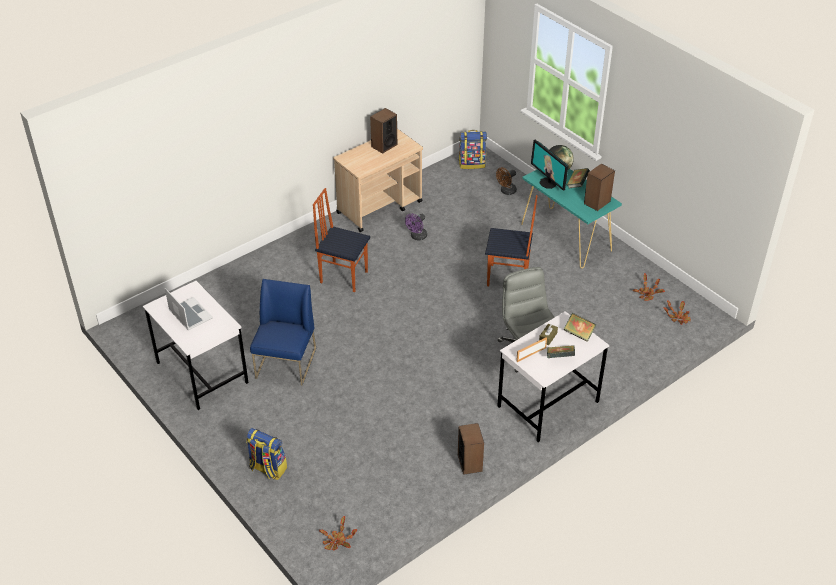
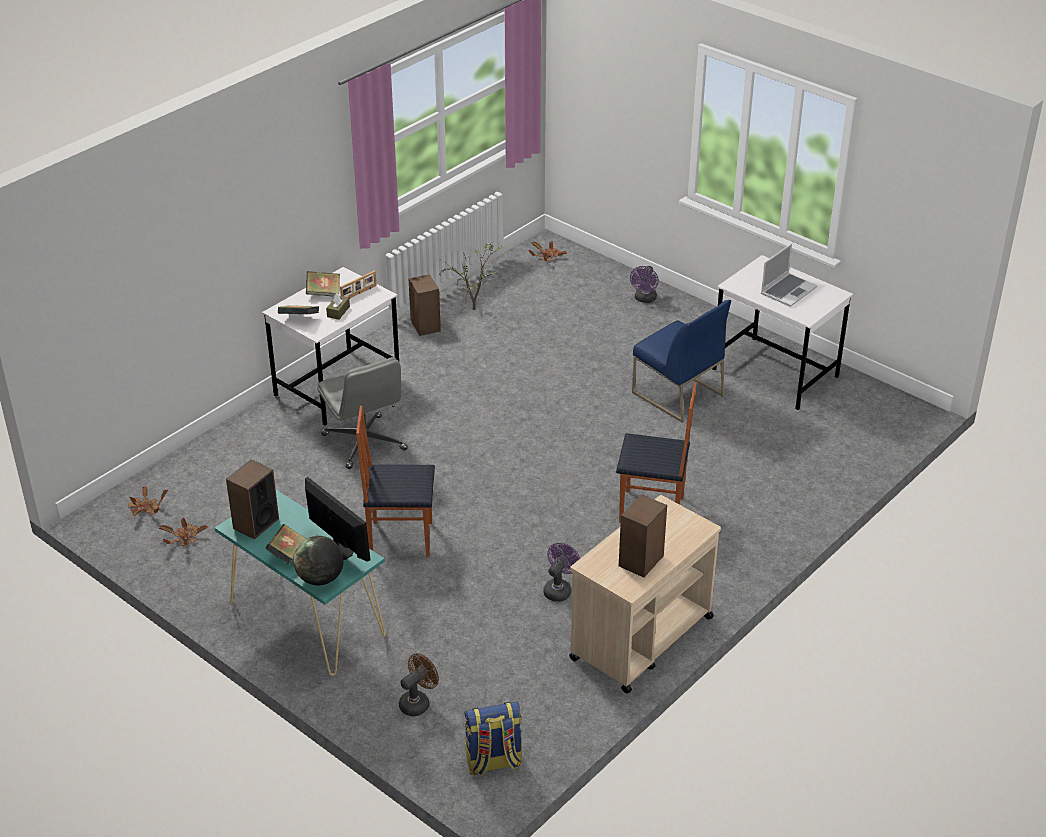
camera: 170 degrees right, 5 degrees down
laptop [165,288,213,330] -> laptop turned 90 degrees counterclockwise [761,243,817,307]
backpack [246,428,287,480] -> purple fan [630,266,659,303]
blue chair [250,279,316,386] -> blue chair turned 45 degrees counterclockwise [632,300,731,423]
none -> potted plant [439,243,504,310]

